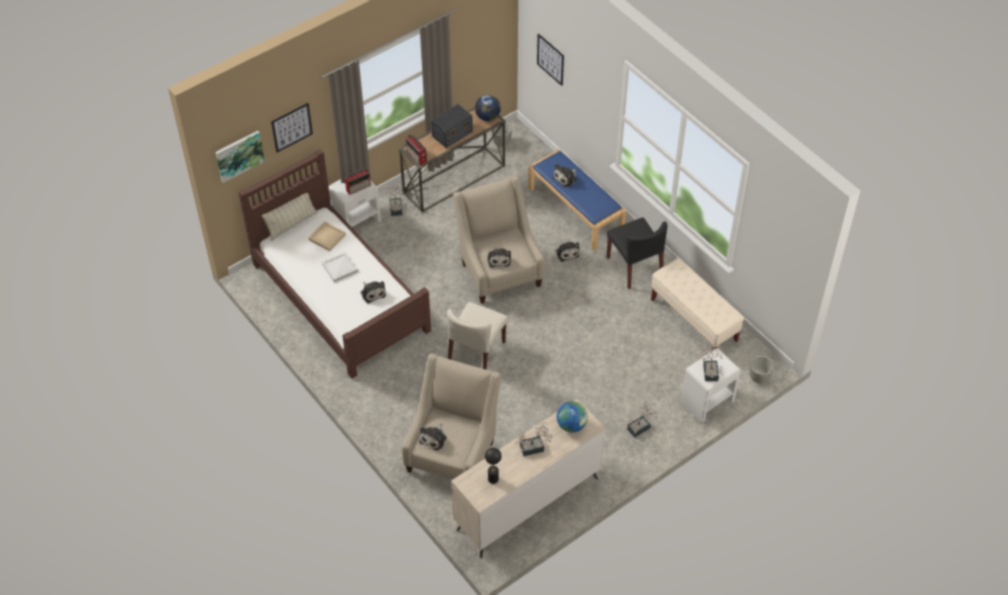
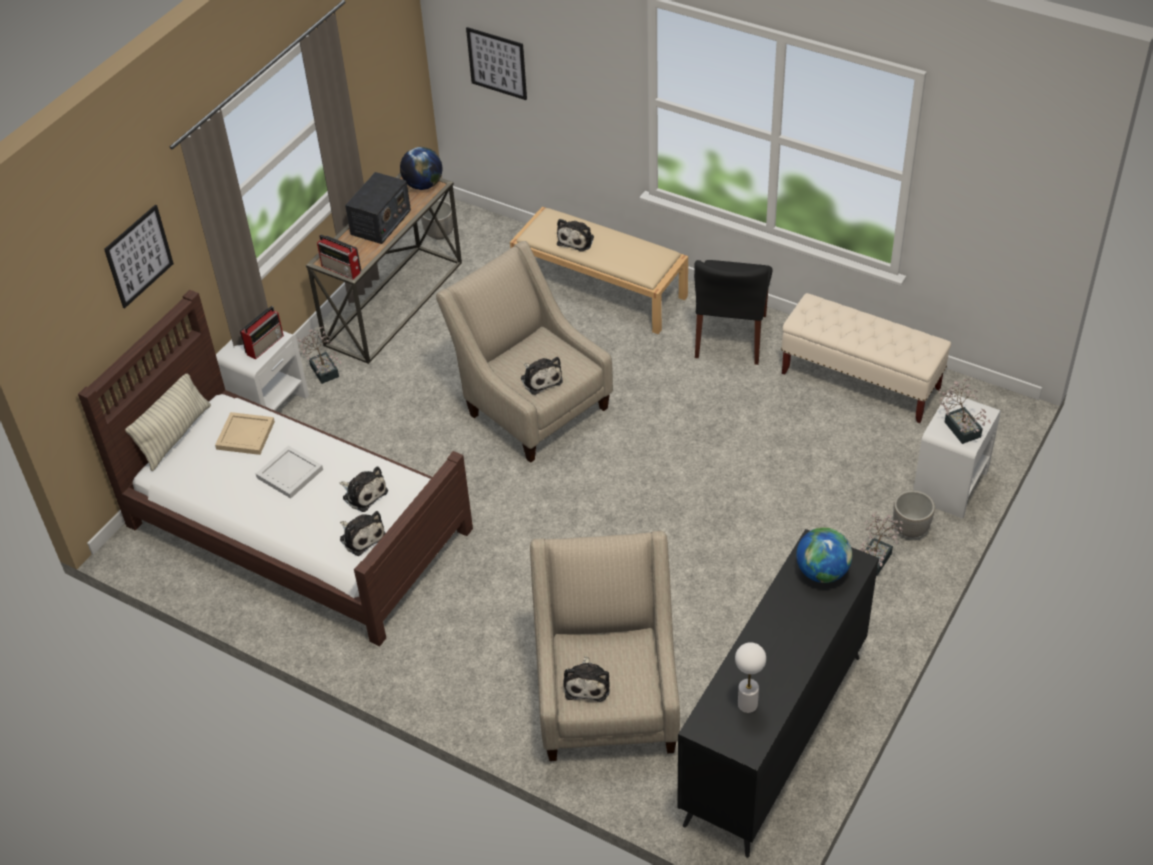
camera: 20 degrees left, 5 degrees down
picture [215,131,265,183] -> none
beige chair [447,302,508,370] -> none
beige dresser [451,399,606,558] -> black dresser [677,529,879,858]
black table lamp [485,448,502,484] -> white table lamp [735,642,766,713]
potted plant [515,422,553,456] -> none
blue bench [528,149,626,250] -> beige bench [510,207,688,334]
plush toy [556,242,579,262] -> plush toy moved to [340,511,385,556]
black chair [607,217,668,289] -> black chair turned 60 degrees clockwise [694,260,772,365]
planter [749,356,774,383] -> planter moved to [893,490,935,537]

